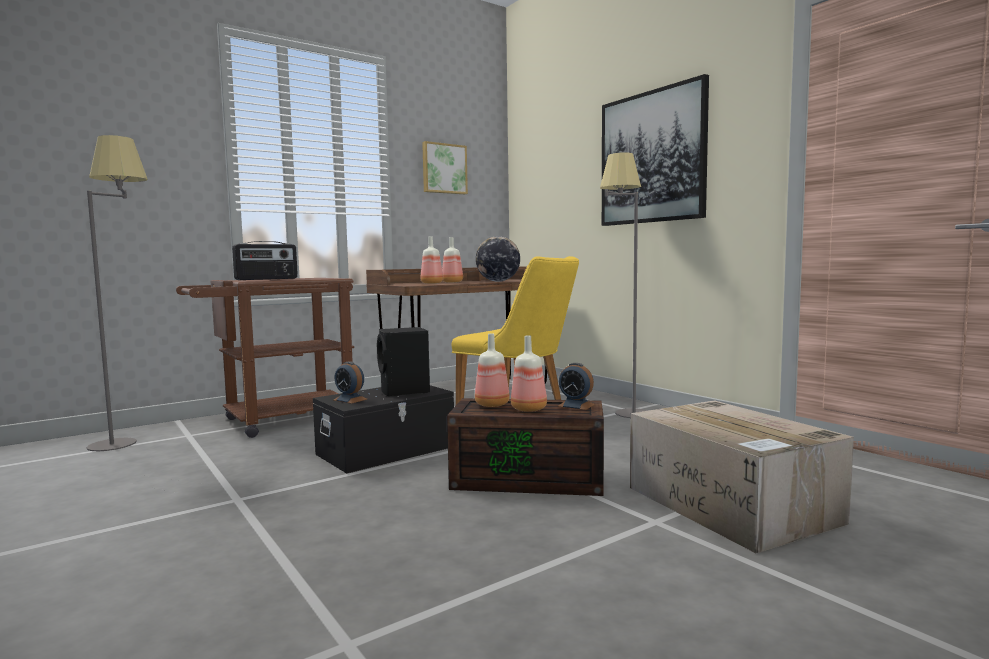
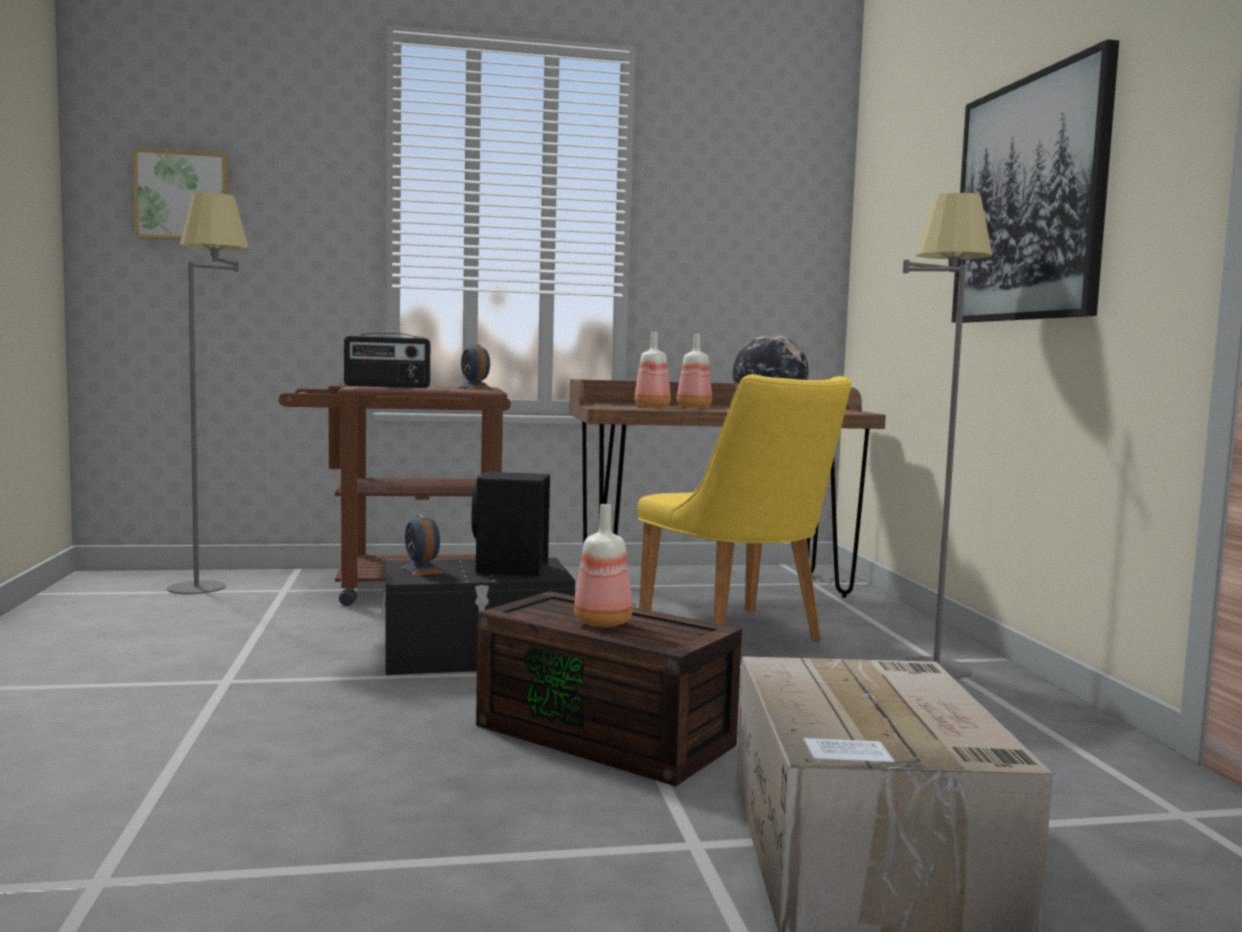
camera: 25 degrees right, 0 degrees up
picture [422,141,468,194] -> picture moved to [133,148,228,240]
bottle [475,334,510,407] -> none
alarm clock [557,363,595,410] -> alarm clock moved to [457,344,493,390]

